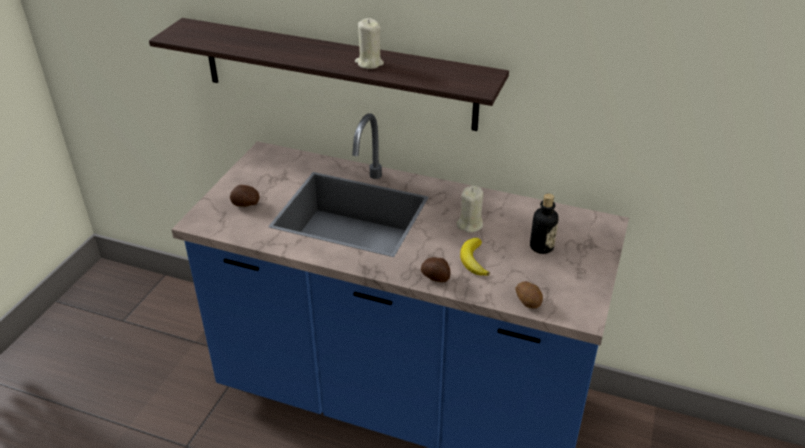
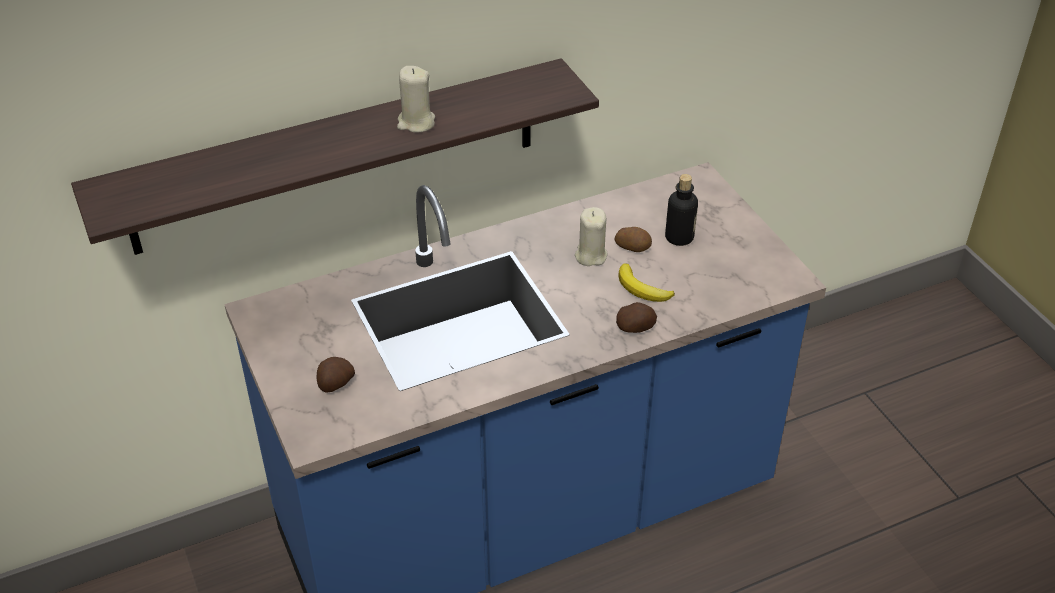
camera: 45 degrees left, 5 degrees up
potato [516,281,543,308] -> potato moved to [615,227,652,252]

